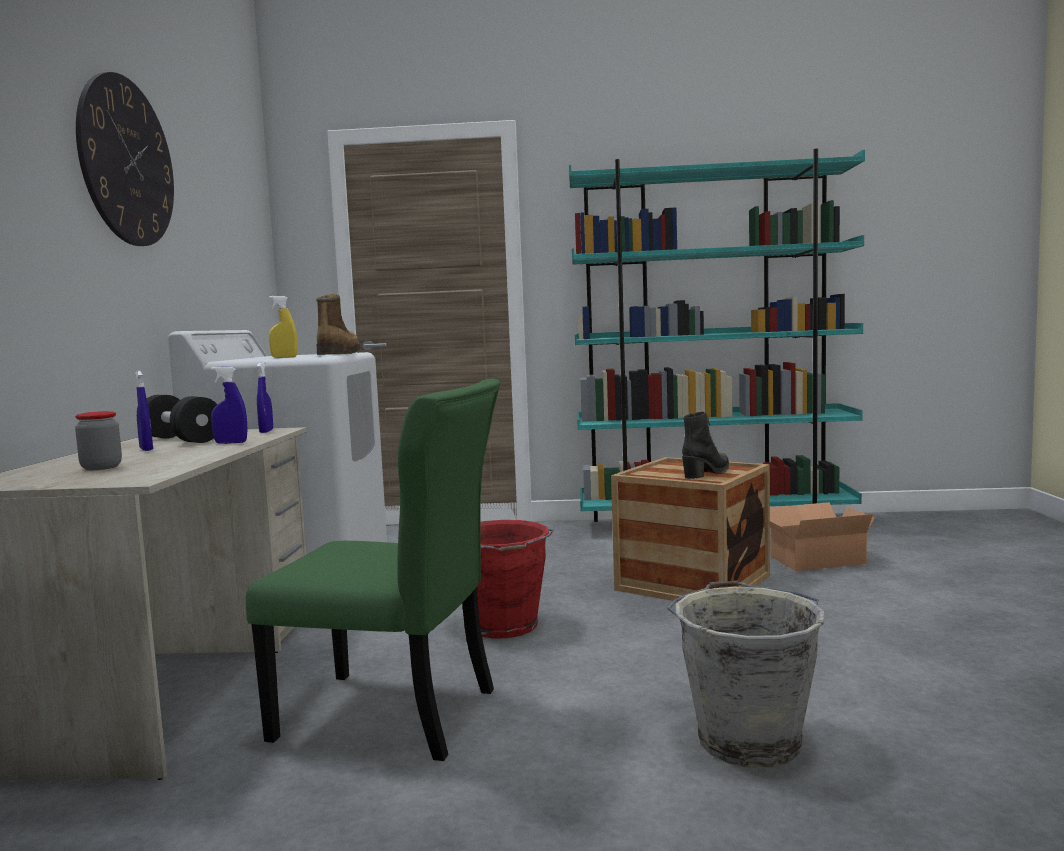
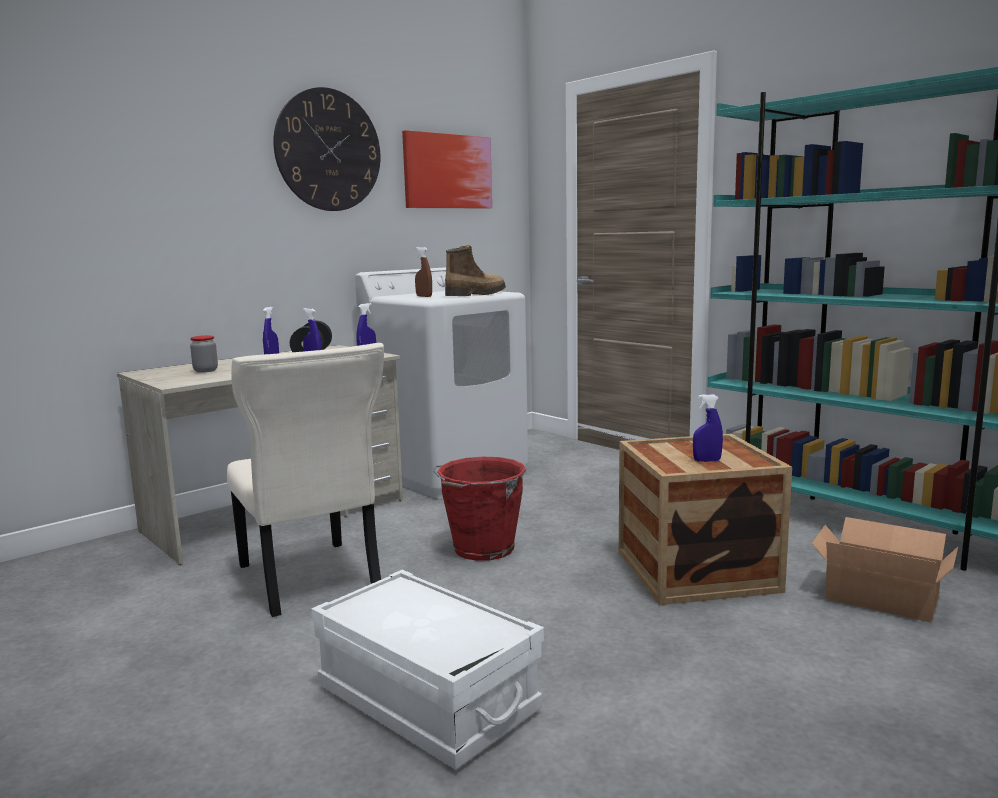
camera: 45 degrees right, 5 degrees up
green chair [246,379,500,761] -> beige chair [227,343,384,617]
yellow spray bottle [269,296,298,358] -> brown spray bottle [415,247,432,297]
grey bucket [667,580,825,768] -> white storage box [312,570,544,770]
black boot [682,411,729,479] -> blue spray bottle [693,394,723,462]
none -> picture [402,130,492,208]

